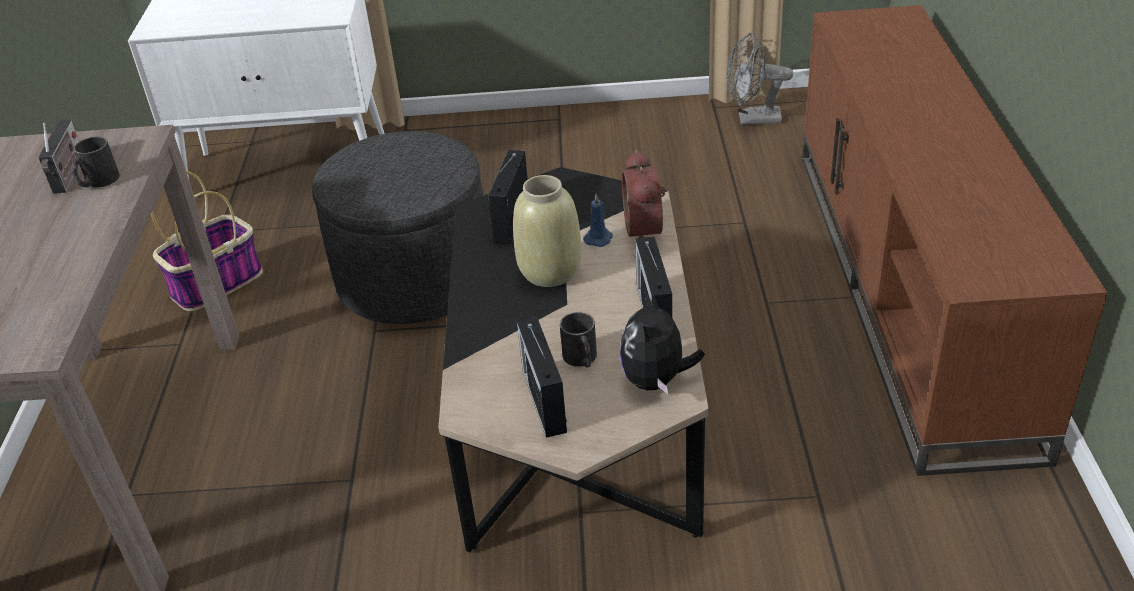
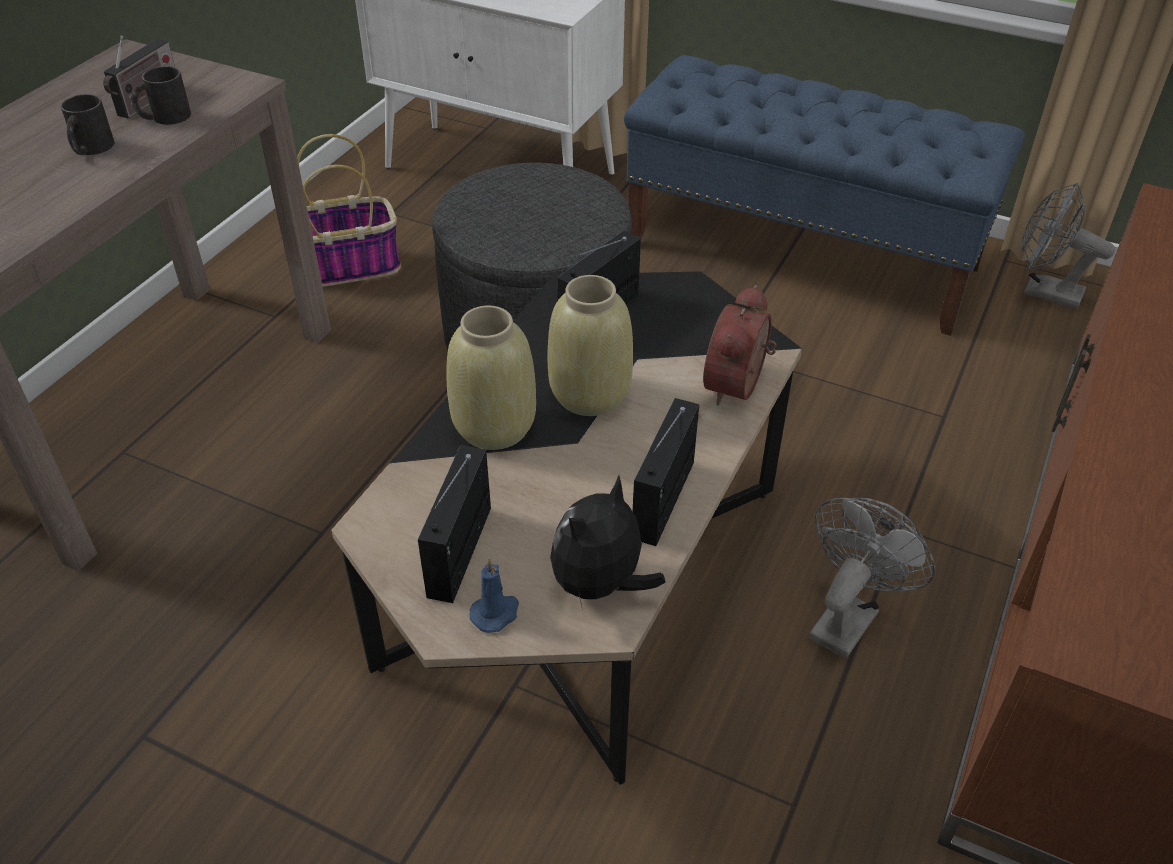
camera: 25 degrees right, 5 degrees up
black mug [560,312,597,368] -> black mug moved to [61,94,115,155]
blue candle [583,194,613,247] -> blue candle moved to [469,558,519,633]
none -> beige vase [446,306,536,450]
none -> blue bench [624,55,1025,336]
none -> grey fan [808,498,935,659]

